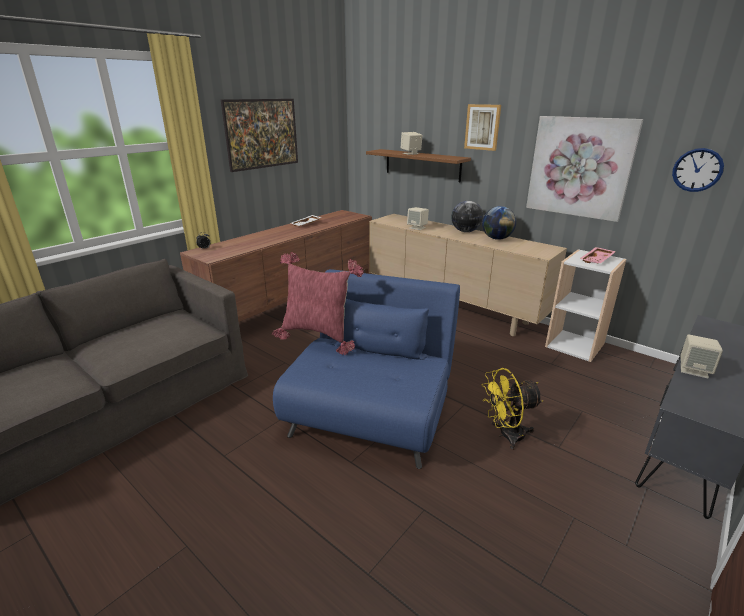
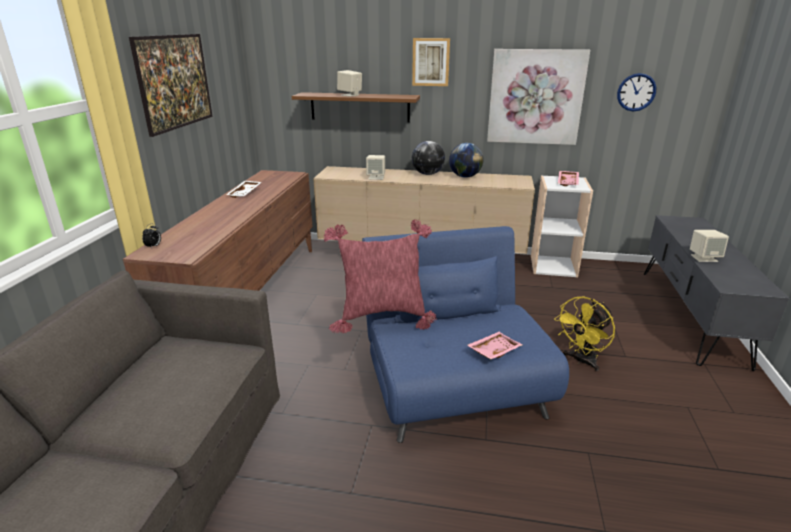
camera: 30 degrees left, 0 degrees up
none -> pink tray [467,332,523,359]

